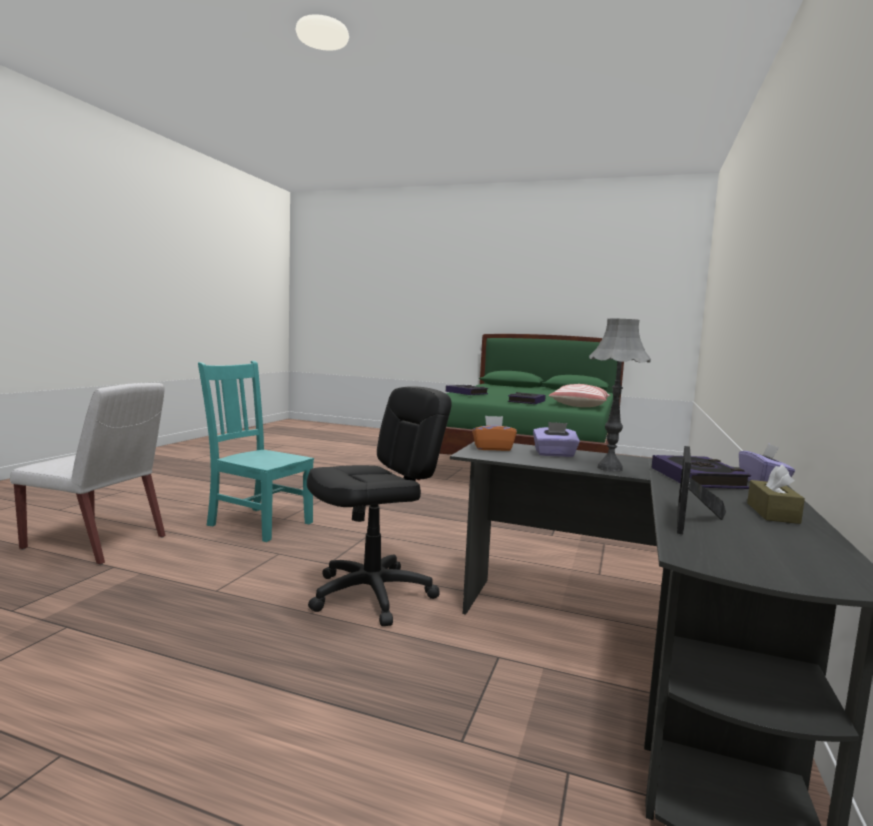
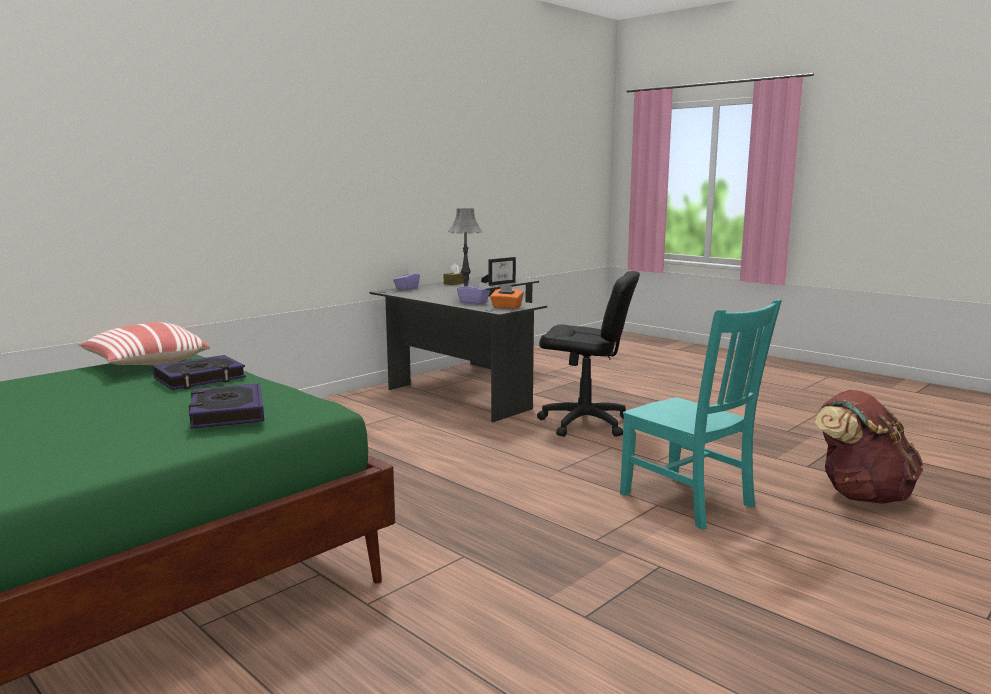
camera: 155 degrees left, 5 degrees up
white chair [10,383,166,565] -> brown backpack [815,390,924,504]
black office chair [307,386,452,626] -> black office chair turned 150 degrees counterclockwise [537,271,640,437]
book [651,455,751,489] -> none

